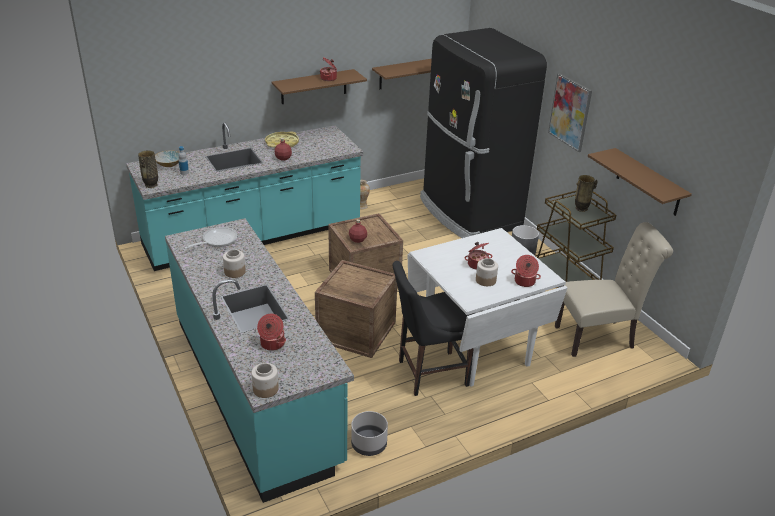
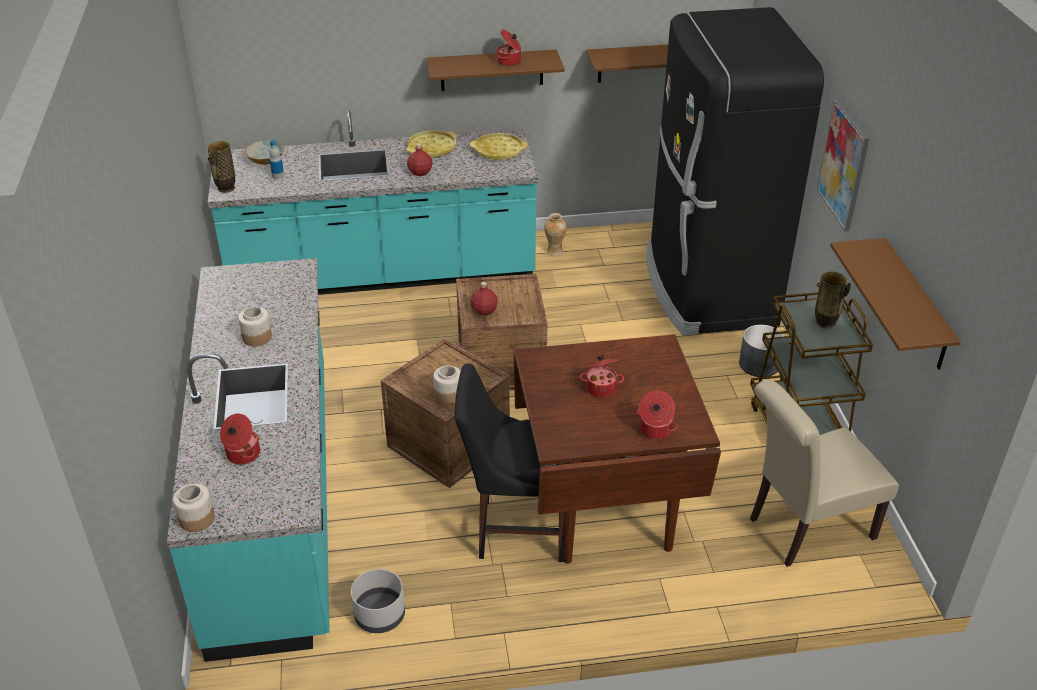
camera: 20 degrees right, 5 degrees up
frying pan [184,227,237,249] -> none
white dining table [408,228,568,387] -> brown dining table [513,334,721,563]
jar [476,258,498,286] -> jar moved to [433,365,461,404]
beige chair [555,222,673,357] -> beige chair turned 150 degrees clockwise [750,380,899,567]
none -> yellow tray [470,133,528,160]

